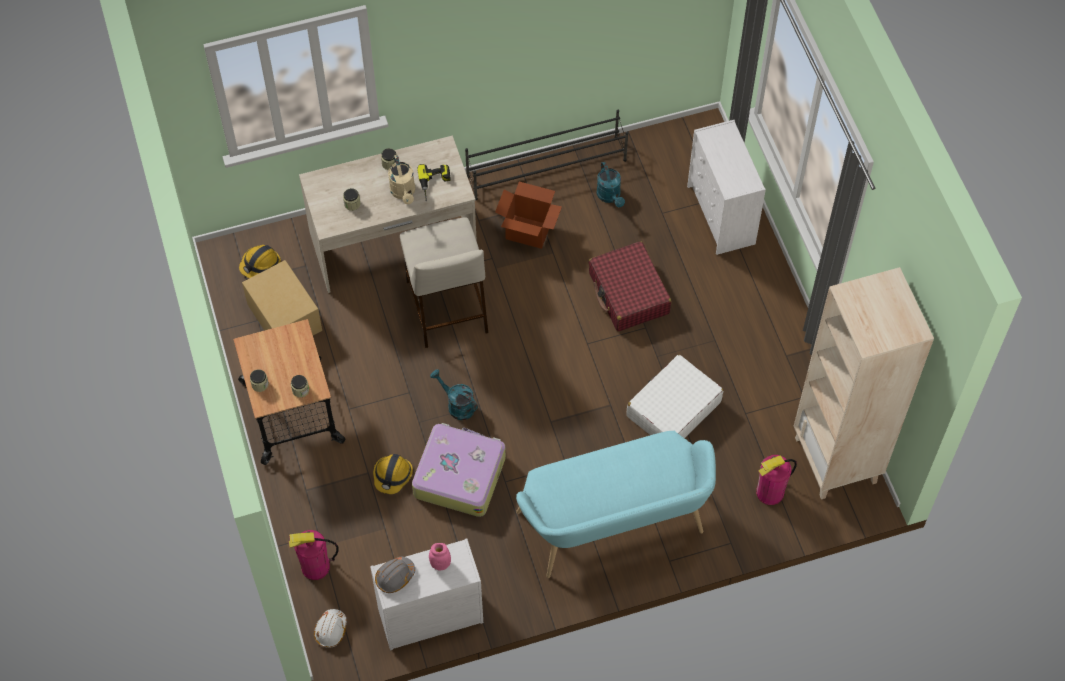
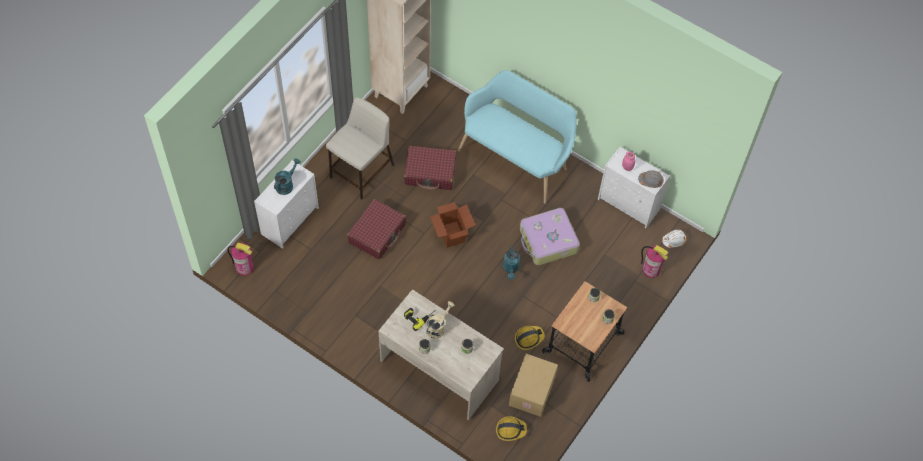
camera: 130 degrees left, 0 degrees up
hard hat [373,454,413,494] -> hard hat moved to [515,326,545,350]
beige stool [400,217,488,348] -> beige stool moved to [326,97,394,199]
black shoe rack [465,110,628,200] -> none
cardboard box [495,182,562,249] -> cardboard box moved to [430,202,475,248]
turquoise watering can [596,162,625,207] -> turquoise watering can moved to [274,158,301,195]
white suitcase [626,355,723,438] -> red suitcase [404,146,456,190]
fire extinguisher [756,455,797,505] -> fire extinguisher moved to [227,243,254,276]

